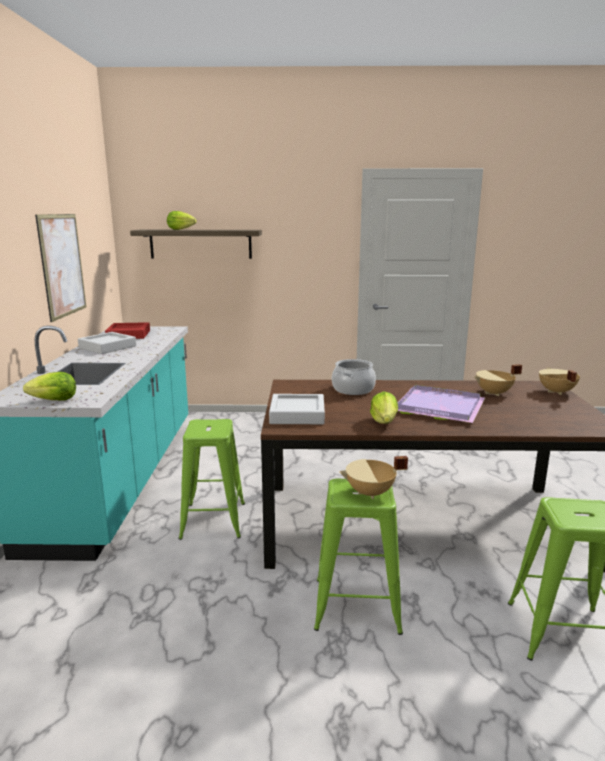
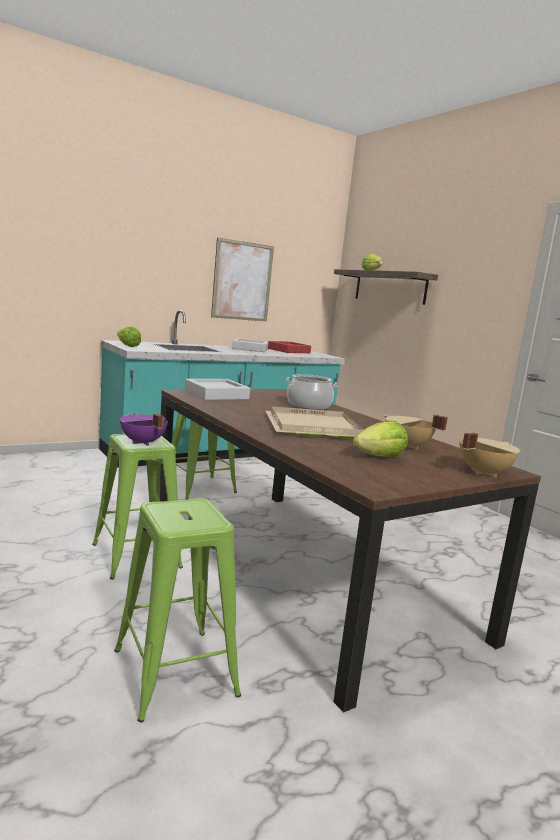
camera: 55 degrees right, 5 degrees down
beige cooking pot [340,456,408,499] -> purple cooking pot [120,413,168,446]
lettuce [370,391,398,424] -> lettuce moved to [353,421,408,457]
purple tray [398,385,485,423] -> beige tray [266,407,364,440]

